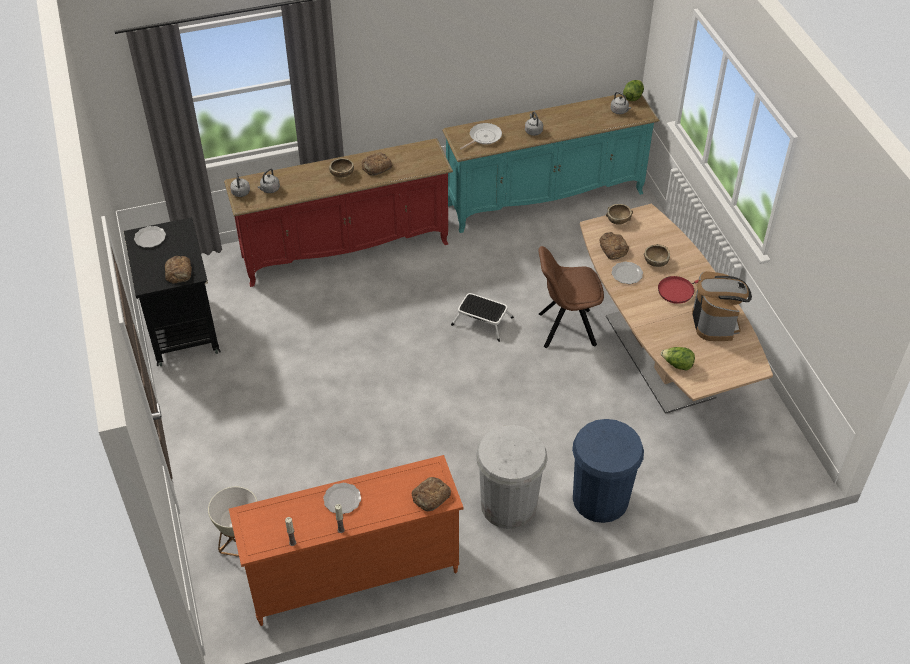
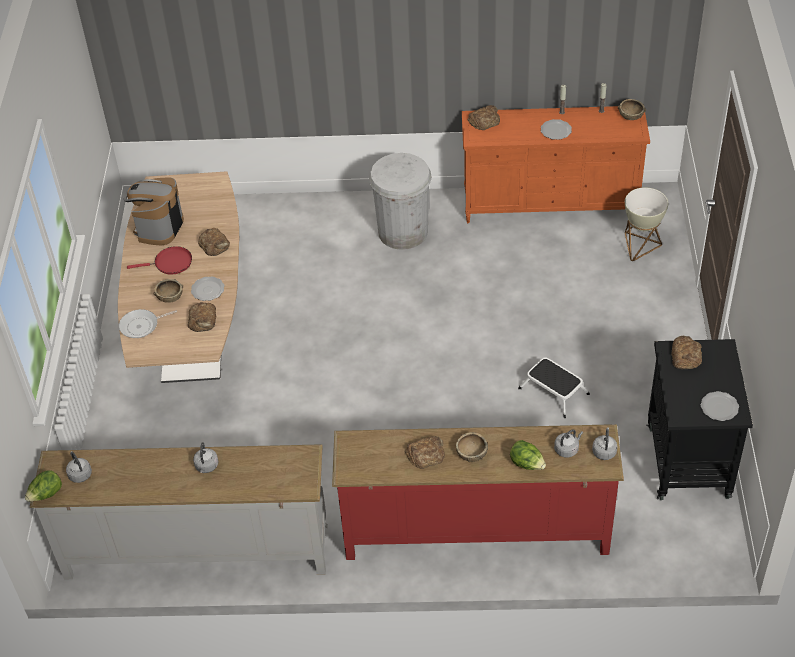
camera: 160 degrees left, 0 degrees up
turquoise cabinet [442,93,660,233] -> grey cabinet [30,444,328,579]
black step ladder [451,293,514,342] -> black step ladder moved to [518,357,590,418]
frying pan [460,123,502,149] -> frying pan moved to [119,309,177,338]
brown chair [538,246,604,348] -> none
blue trash can [572,419,644,523] -> none
brown bowl [606,204,633,225] -> brown bowl moved to [618,99,646,120]
lettuce [661,347,695,371] -> lettuce moved to [510,440,546,470]
none -> bread [198,228,230,256]

